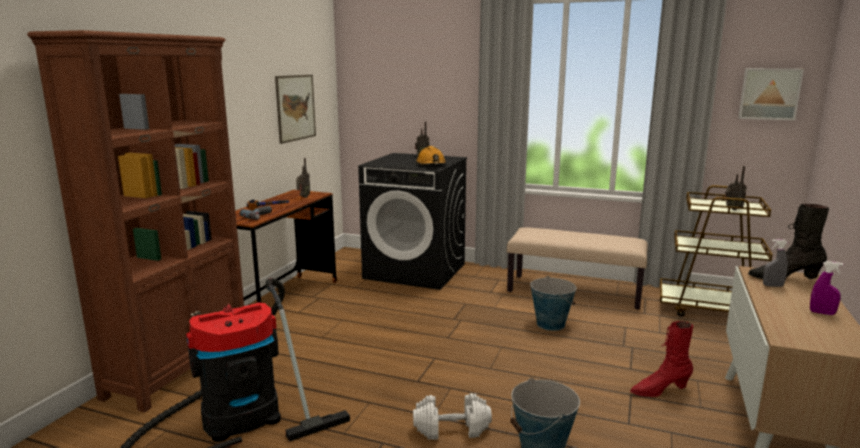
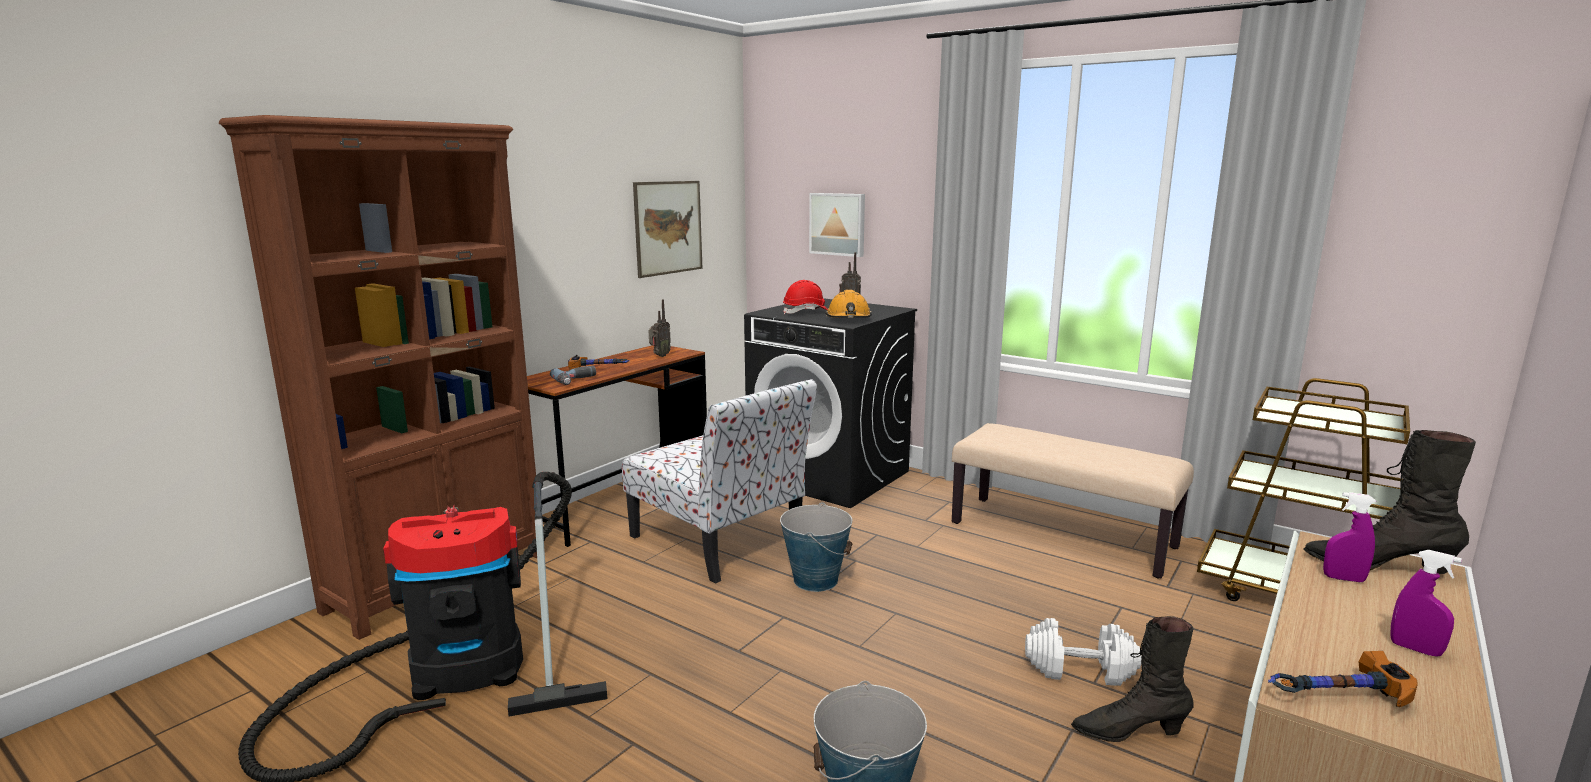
camera: 15 degrees right, 0 degrees up
white dumbbell [413,393,492,440] -> white dumbbell moved to [1025,618,1142,686]
bucket [530,276,576,331] -> bucket moved to [780,502,852,592]
red boot [630,321,693,397] -> black boot [1071,616,1194,742]
radio [725,166,747,210] -> none
picture [738,68,804,121] -> picture moved to [809,193,865,257]
grey spray bottle [763,239,788,287] -> purple spray bottle [1323,492,1376,582]
none -> chair [622,379,817,584]
none -> red hard hat [783,280,828,314]
none -> hammer [1268,651,1418,707]

